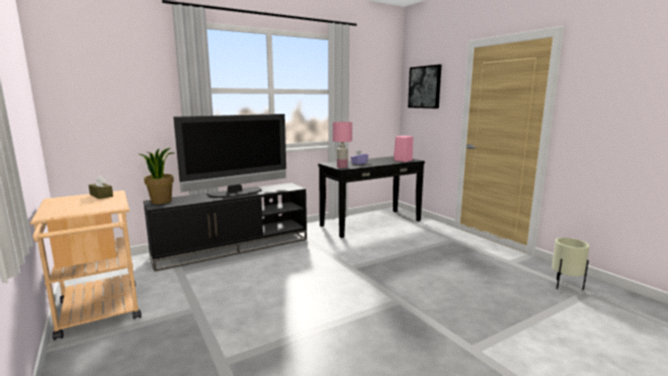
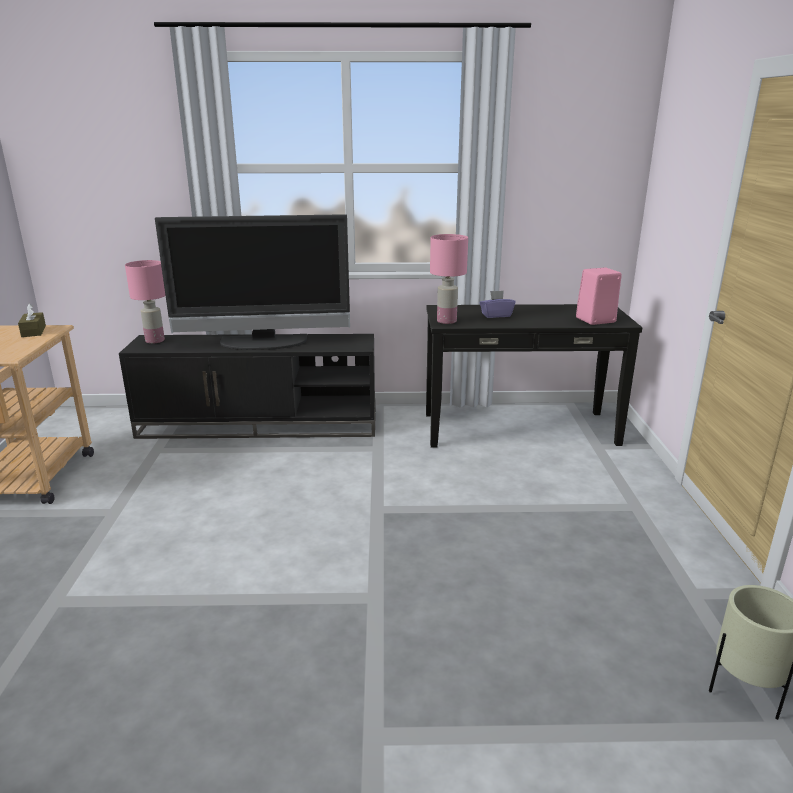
camera: 30 degrees right, 10 degrees up
potted plant [139,148,175,204] -> pink table lamp [125,260,166,344]
picture [408,64,441,108] -> none

